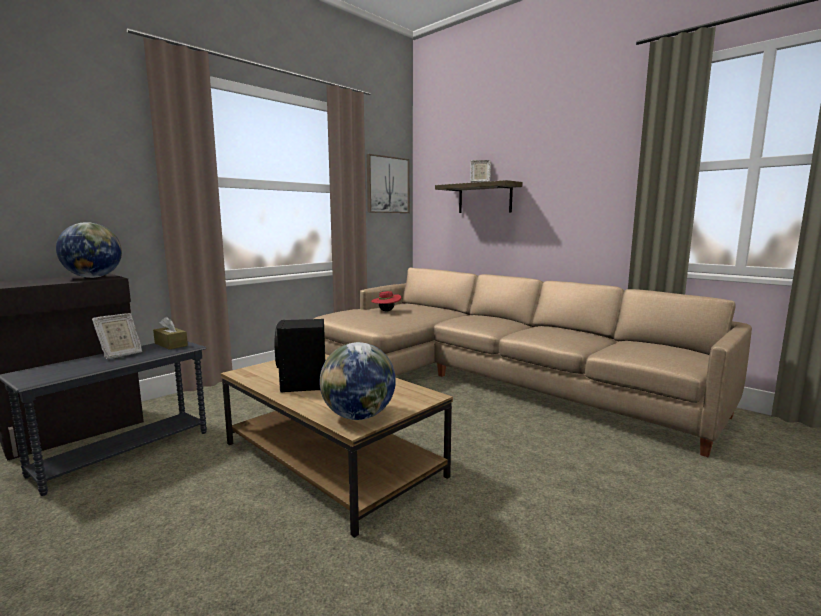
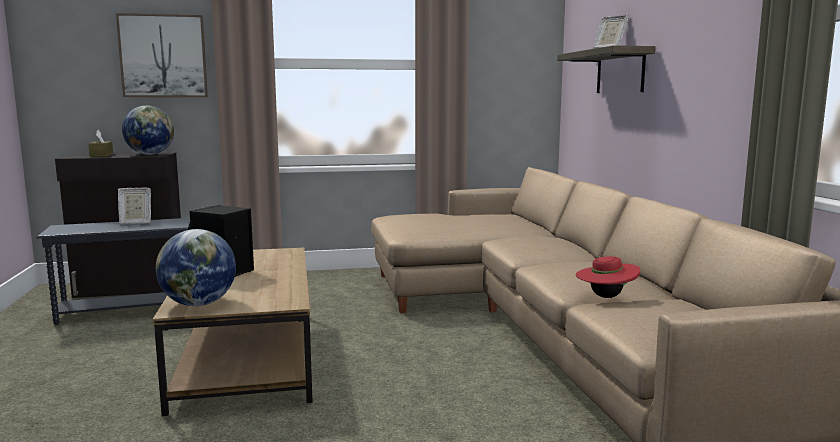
camera: 35 degrees right, 0 degrees up
brown tissue box [153,317,188,350] -> brown tissue box moved to [89,130,113,157]
picture [367,154,409,213] -> picture moved to [116,13,208,97]
red hat [371,291,401,311] -> red hat moved to [576,253,640,298]

